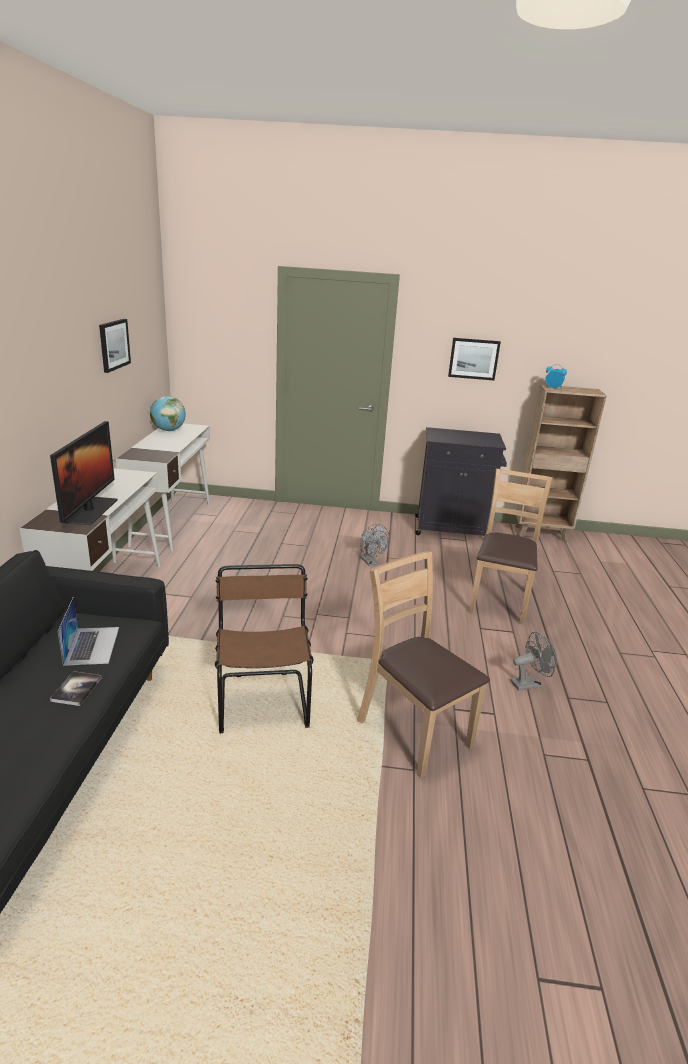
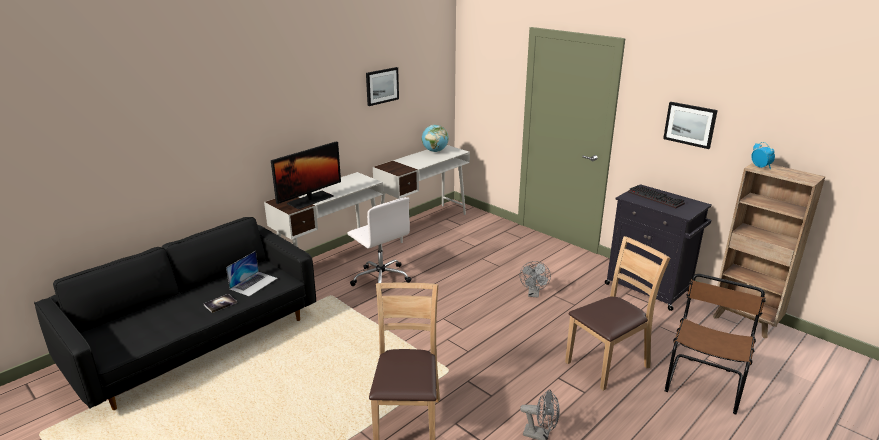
camera: 40 degrees right, 0 degrees up
brown chair [215,564,314,733] -> brown chair moved to [665,274,766,414]
none -> white office chair [348,197,411,286]
none -> keyboard [628,185,685,209]

